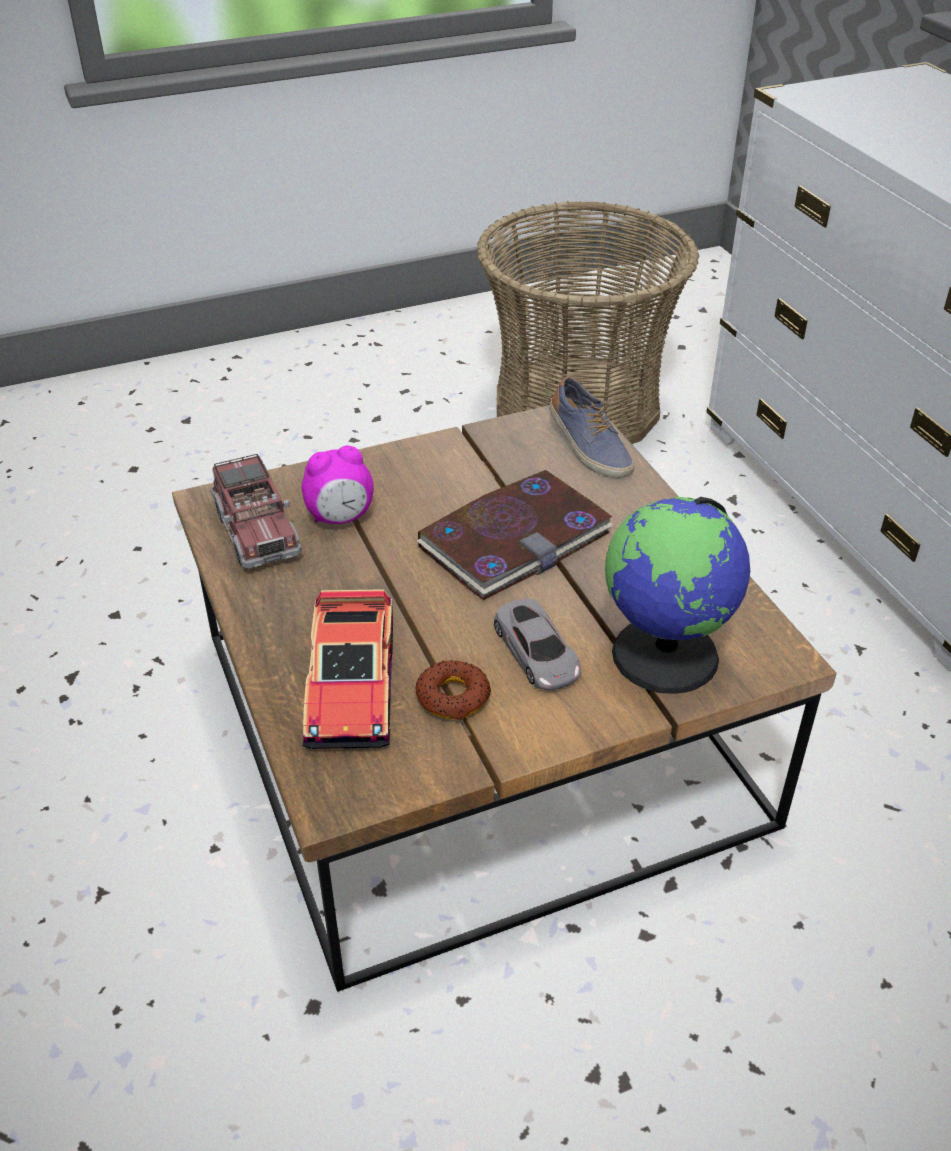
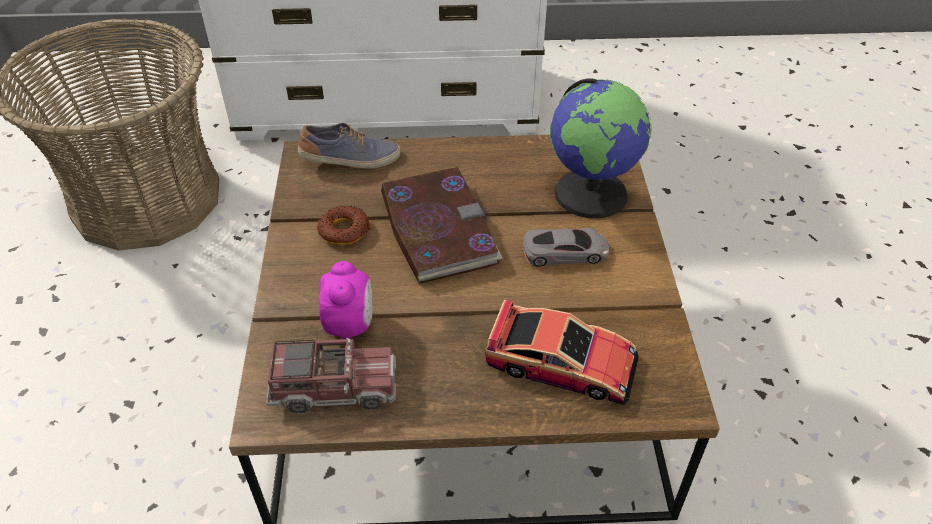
camera: 70 degrees left, 5 degrees up
donut [416,660,491,720] -> donut moved to [317,206,370,245]

